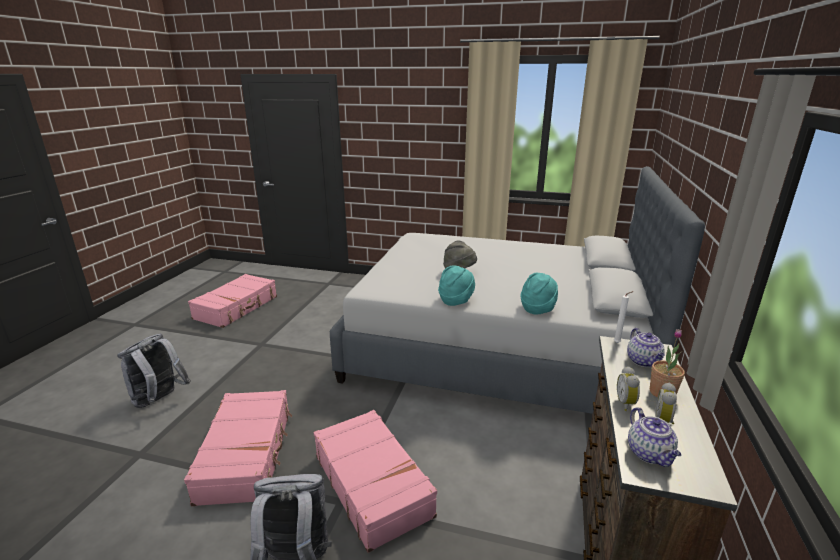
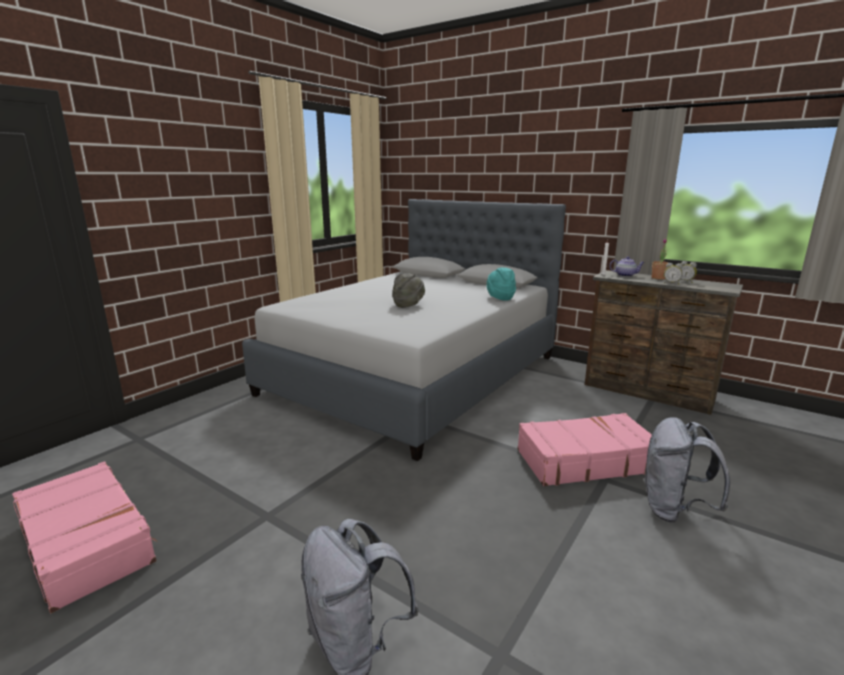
camera: 70 degrees left, 5 degrees down
pink suitcase [184,390,292,506] -> none
turquoise hat [438,266,475,306] -> none
teapot [628,407,681,467] -> none

